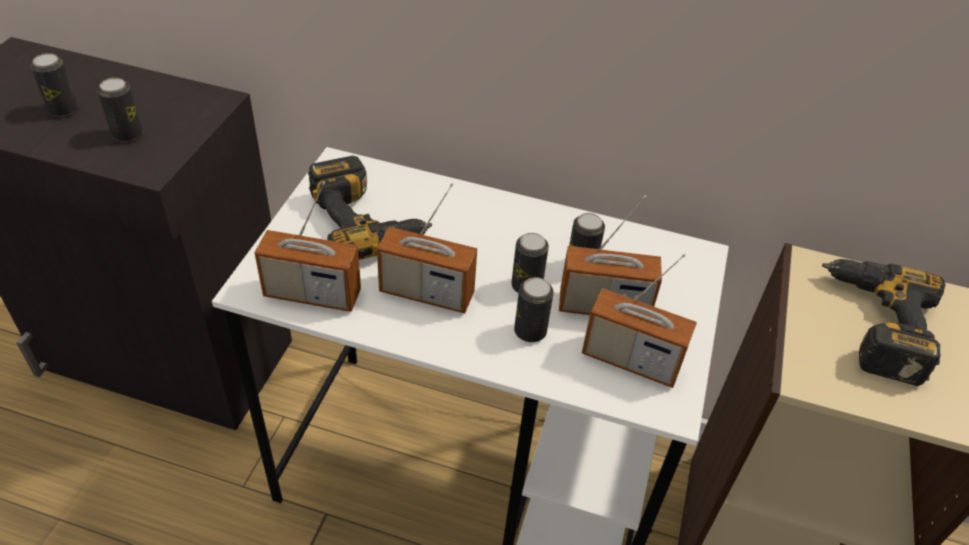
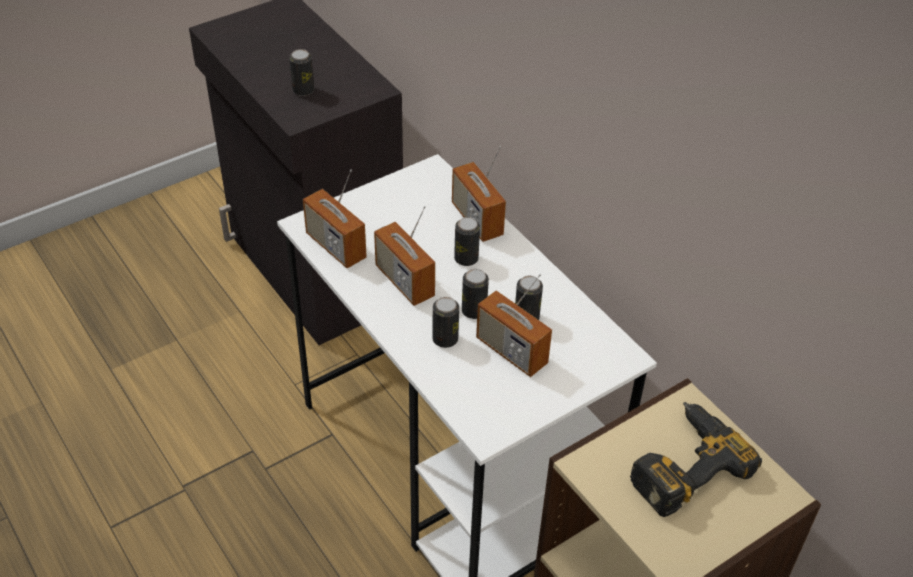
camera: 40 degrees right, 0 degrees up
can [30,53,78,117] -> can moved to [454,217,480,266]
power drill [308,156,432,260] -> none
radio [582,253,697,388] -> radio moved to [452,146,506,242]

